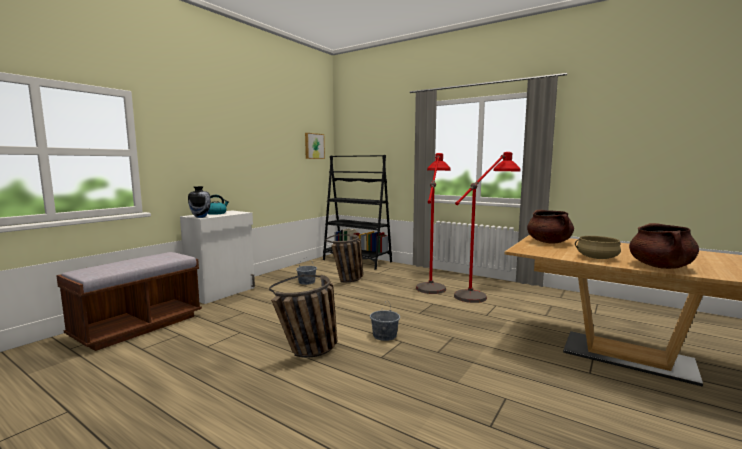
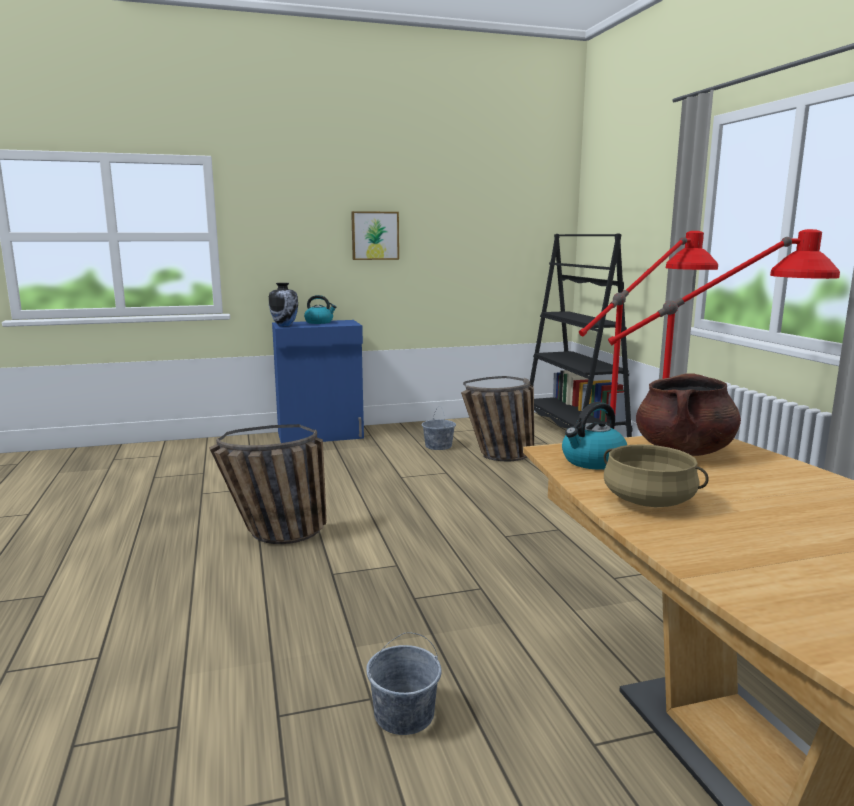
camera: 40 degrees right, 5 degrees up
brown bench [56,252,202,351] -> none
white cabinet [180,211,255,304] -> blue cabinet [272,320,364,443]
picture [305,133,325,159] -> picture moved to [351,211,399,260]
grey bucket [370,300,400,341] -> grey bucket moved to [366,633,442,735]
brown cooking pot [629,223,699,269] -> none
none -> kettle [562,402,627,469]

